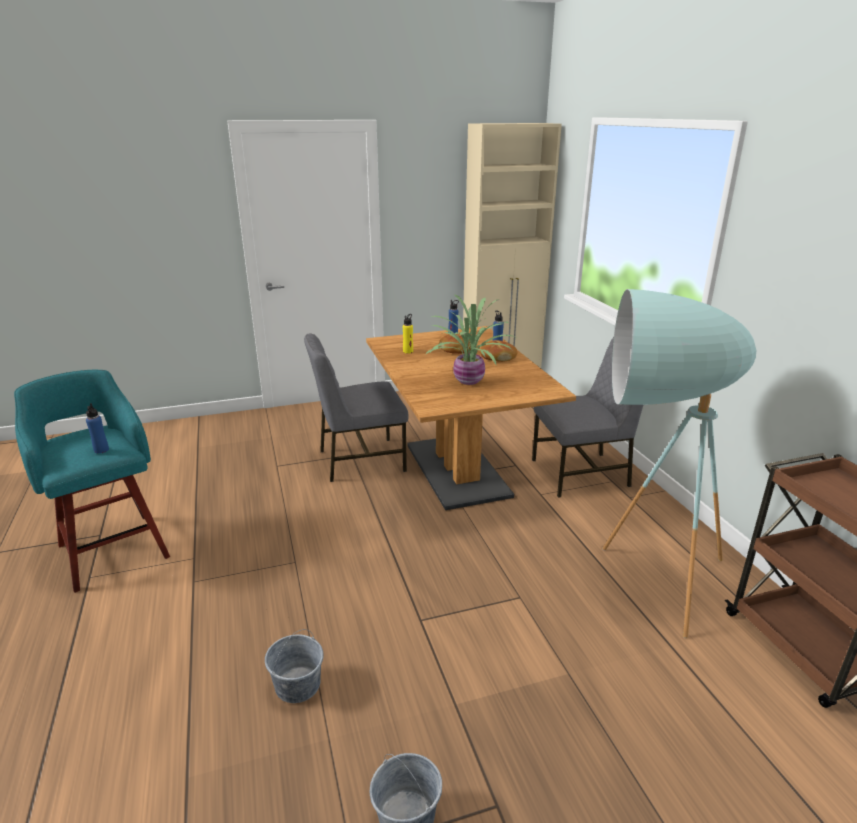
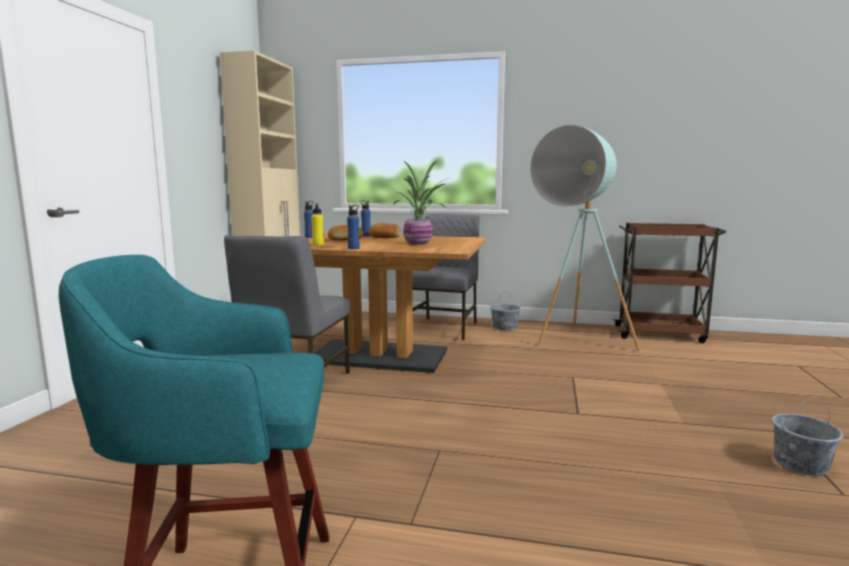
camera: 60 degrees left, 15 degrees down
blue bottle [86,403,109,454] -> blue bottle moved to [347,205,360,249]
grey bucket [265,629,324,703] -> grey bucket moved to [490,291,521,331]

